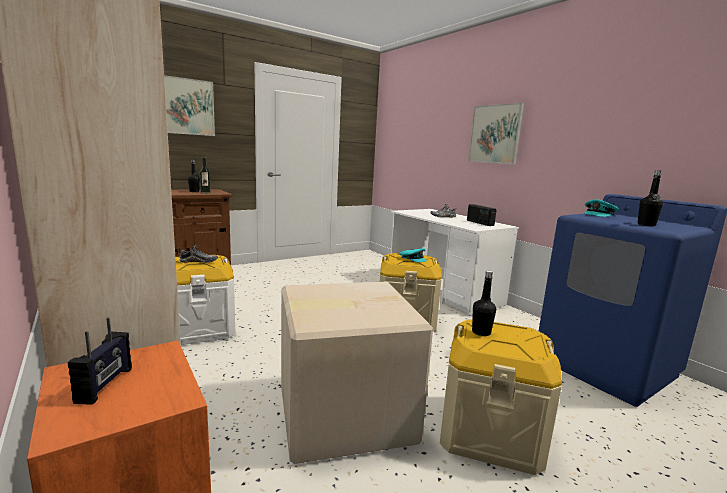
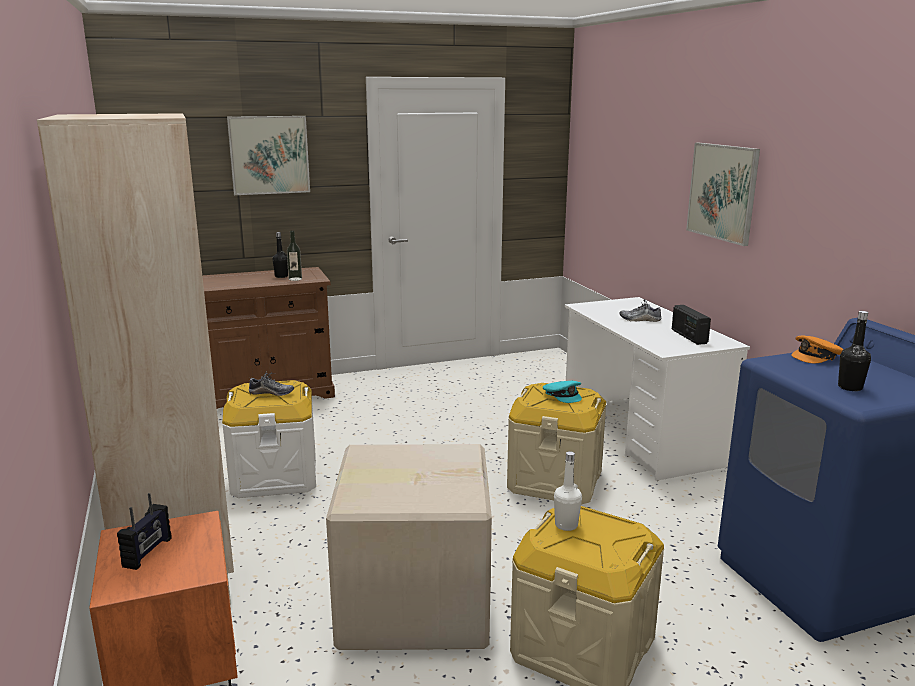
camera: 15 degrees right, 5 degrees up
black bottle [472,270,496,336] -> white bottle [554,451,582,531]
turquoise cap [585,199,619,217] -> orange cap [792,336,844,363]

